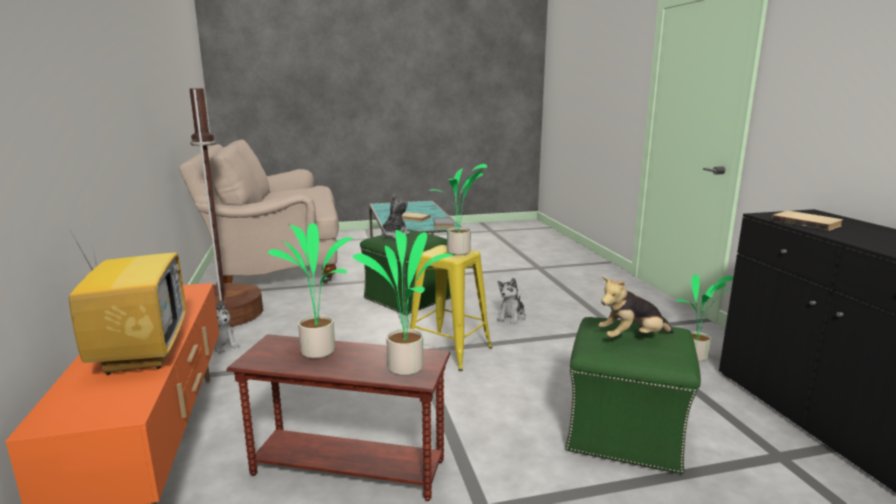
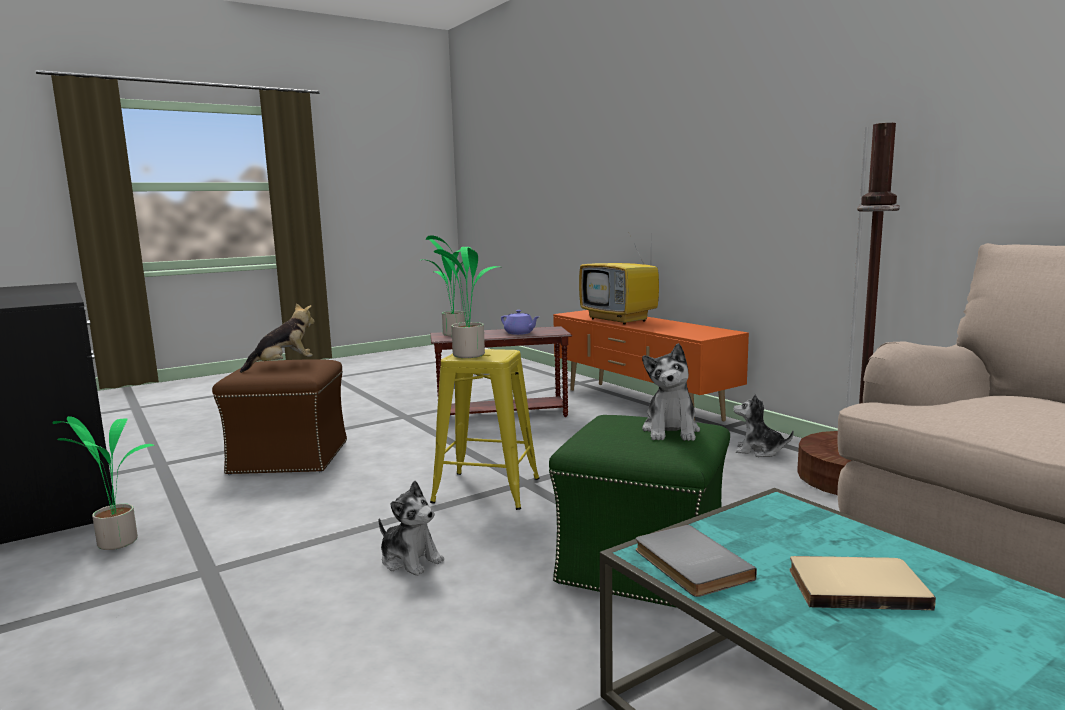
camera: 160 degrees right, 5 degrees down
potted plant [268,223,354,359] -> purple teapot [501,310,539,335]
plush toy [497,278,526,324] -> plush toy turned 120 degrees clockwise [379,481,444,576]
green ottoman [566,317,701,474] -> brown ottoman [212,359,347,475]
beige book [771,211,843,231] -> none

